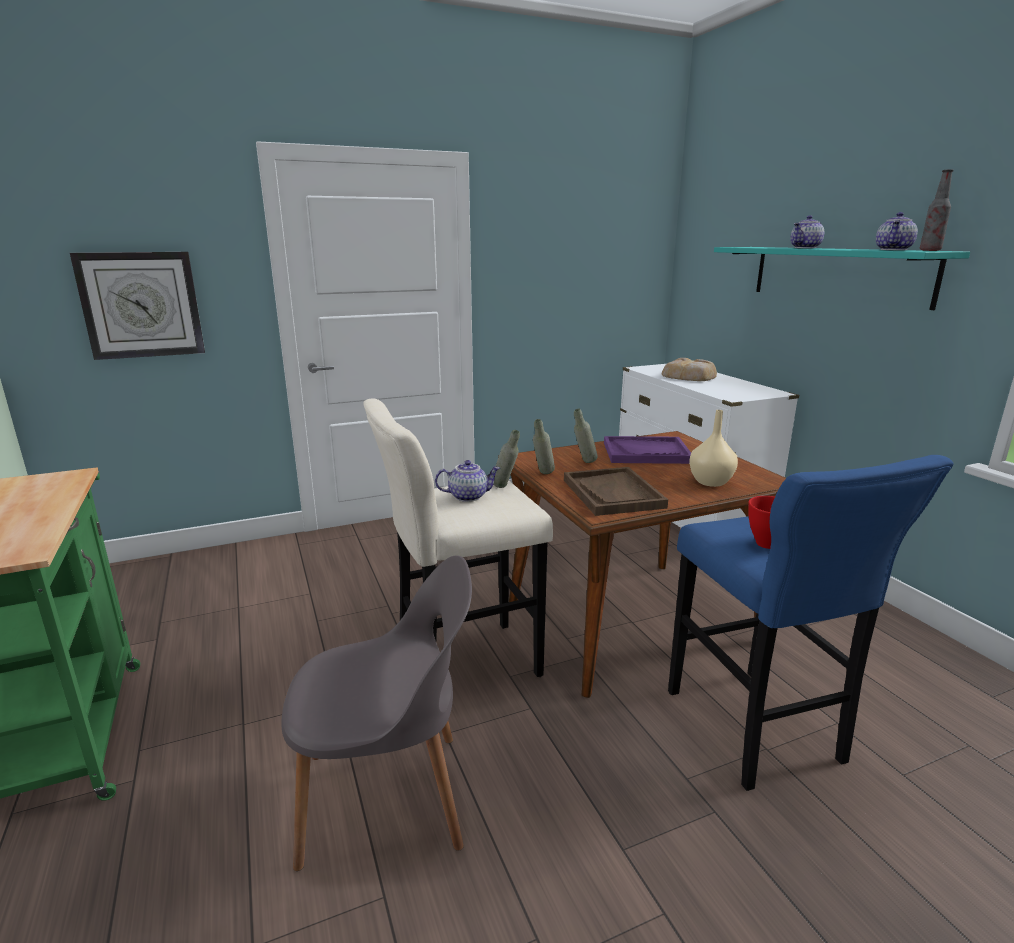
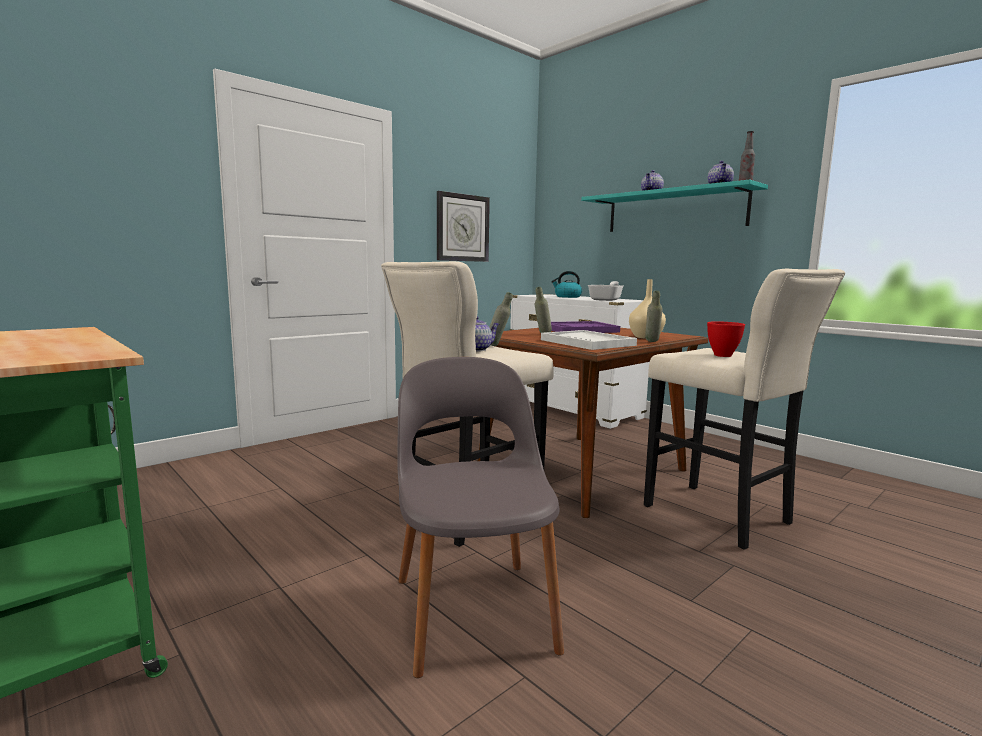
camera: 20 degrees left, 10 degrees down
wall clock [70,252,205,360] -> wall clock moved to [437,191,490,262]
grey chair [282,555,472,871] -> grey chair turned 75 degrees counterclockwise [397,357,564,678]
grey bottle [533,419,555,474] -> grey bottle moved to [645,291,663,342]
brown tray [564,467,668,516] -> white tray [541,330,637,350]
bread [662,358,717,381] -> kettle [551,271,582,298]
blue stool [668,455,954,791] -> beige stool [644,269,845,550]
none -> frying pan [588,281,623,301]

